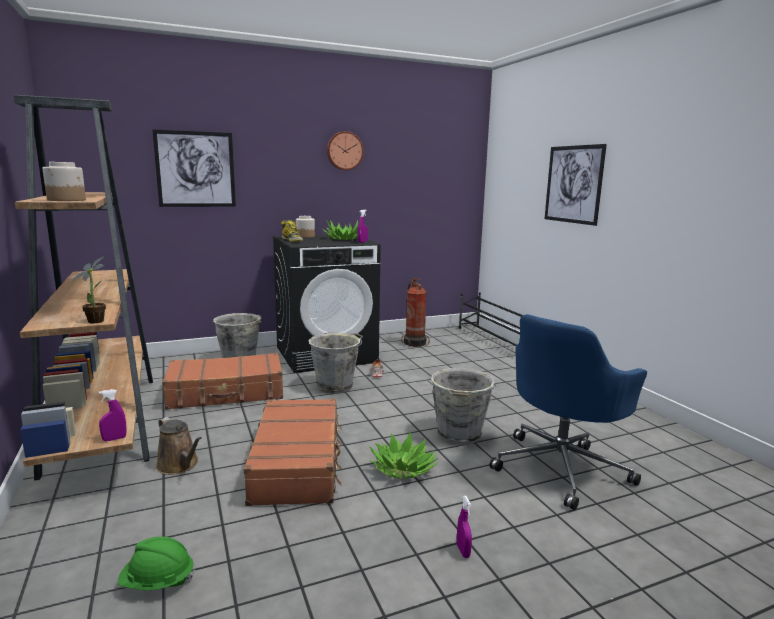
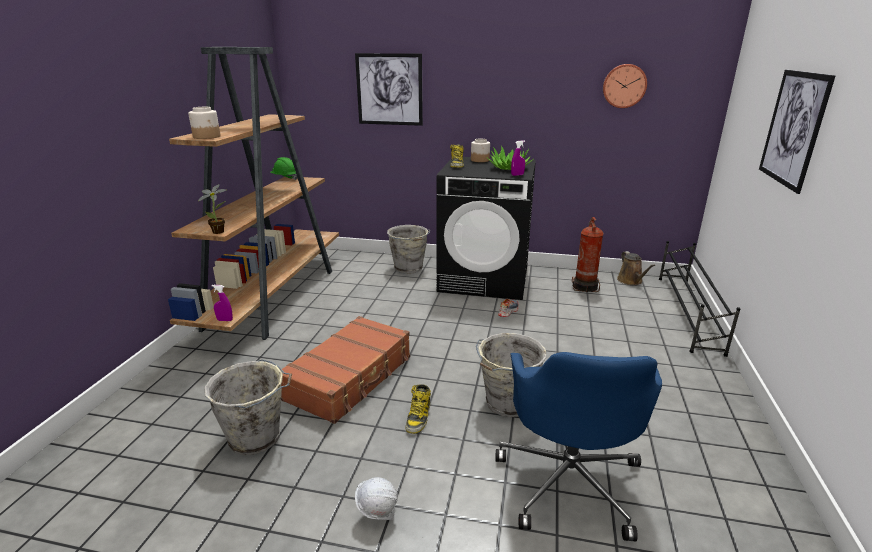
camera: 35 degrees right, 10 degrees up
green hard hat [118,537,195,590] -> green hard hat moved to [270,157,297,180]
brown watering can [156,417,202,475] -> brown watering can moved to [617,251,655,285]
brown suitcase [162,353,283,410] -> none
grey bucket [309,332,363,394] -> grey bucket moved to [204,359,292,455]
wall clock [327,131,364,170] -> wall clock moved to [603,64,647,108]
potted plant [369,432,438,479] -> boot [406,384,431,434]
purple spray bottle [457,496,472,558] -> white hard hat [355,477,398,520]
blue office chair [490,314,647,510] -> blue office chair turned 75 degrees counterclockwise [496,352,662,541]

